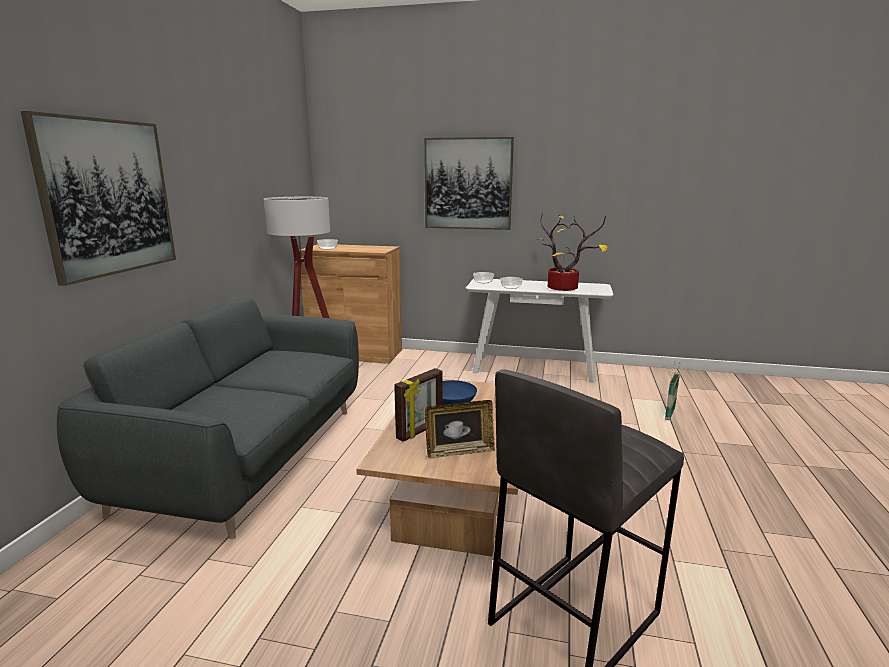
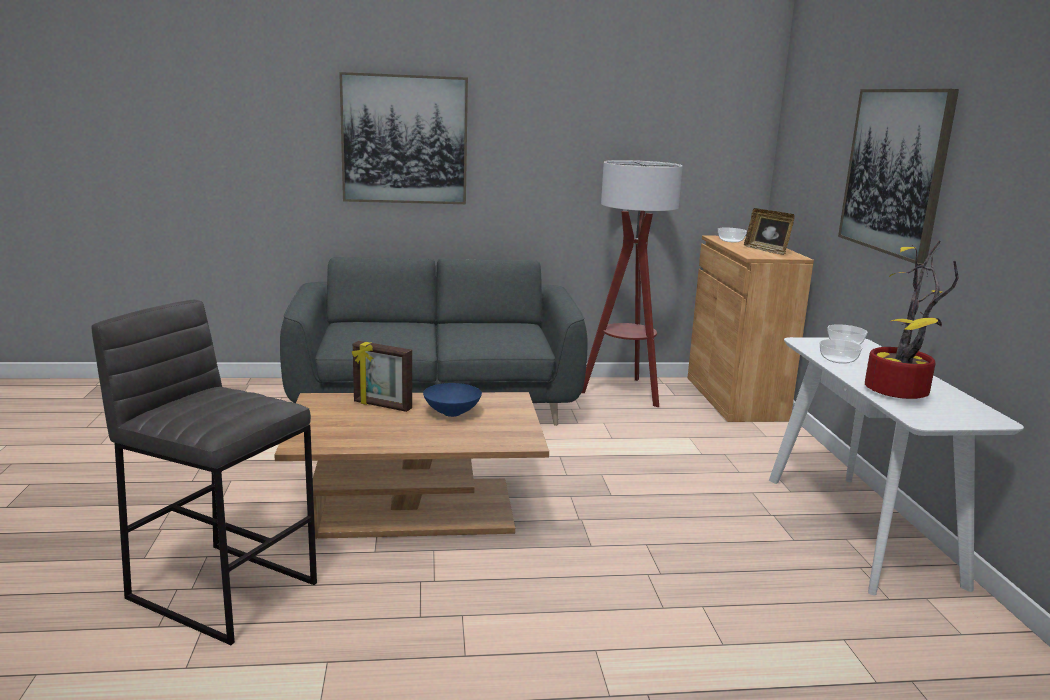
camera: 70 degrees right, 0 degrees up
picture frame [425,400,495,458] -> picture frame moved to [744,208,795,255]
basket [665,362,680,420] -> none

